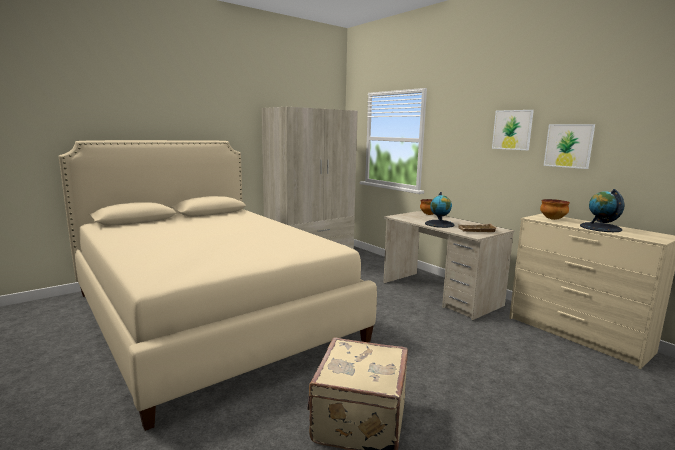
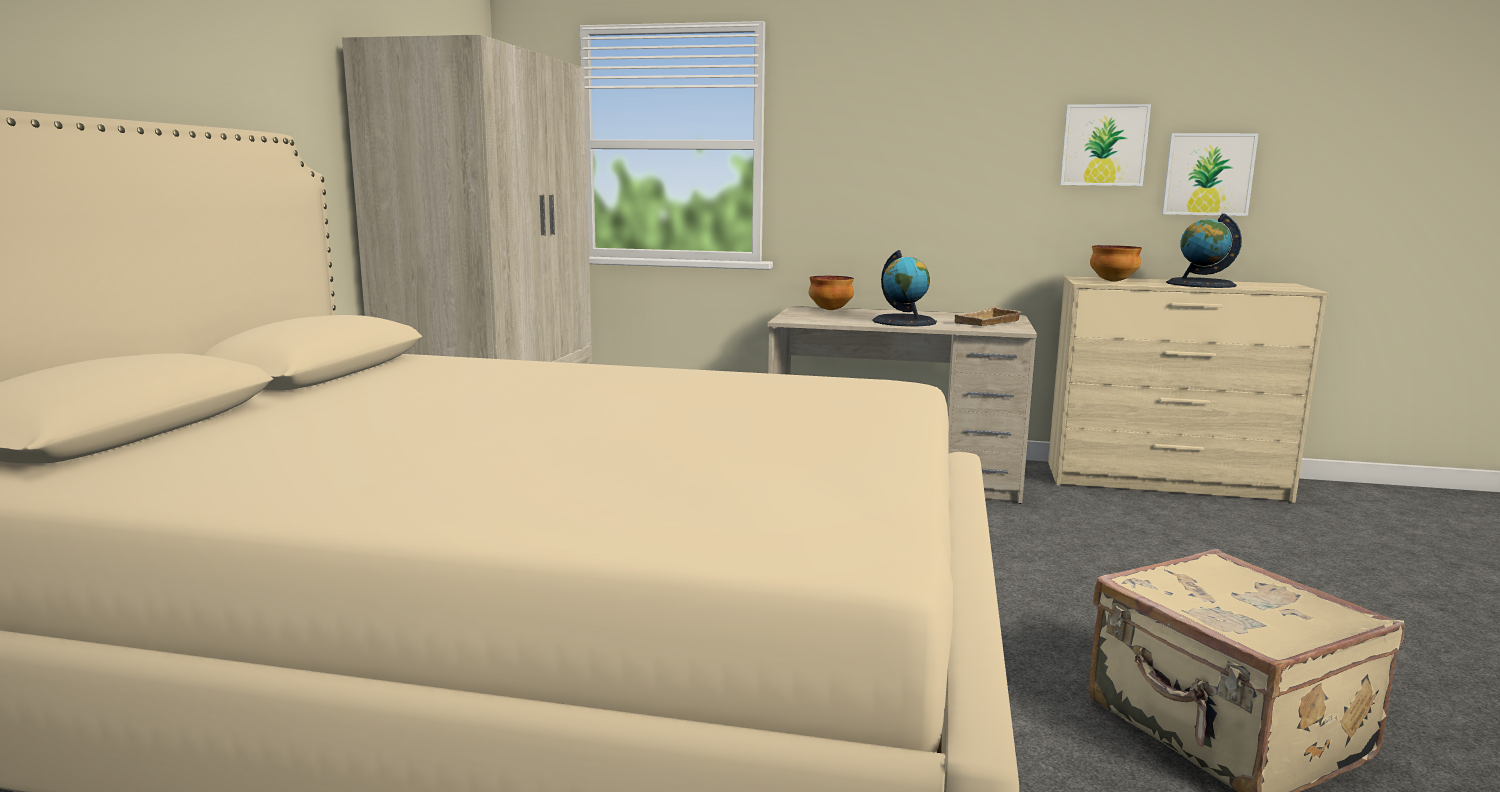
camera: 40 degrees left, 0 degrees up
picture [492,110,534,150] -> picture moved to [1162,133,1259,216]

